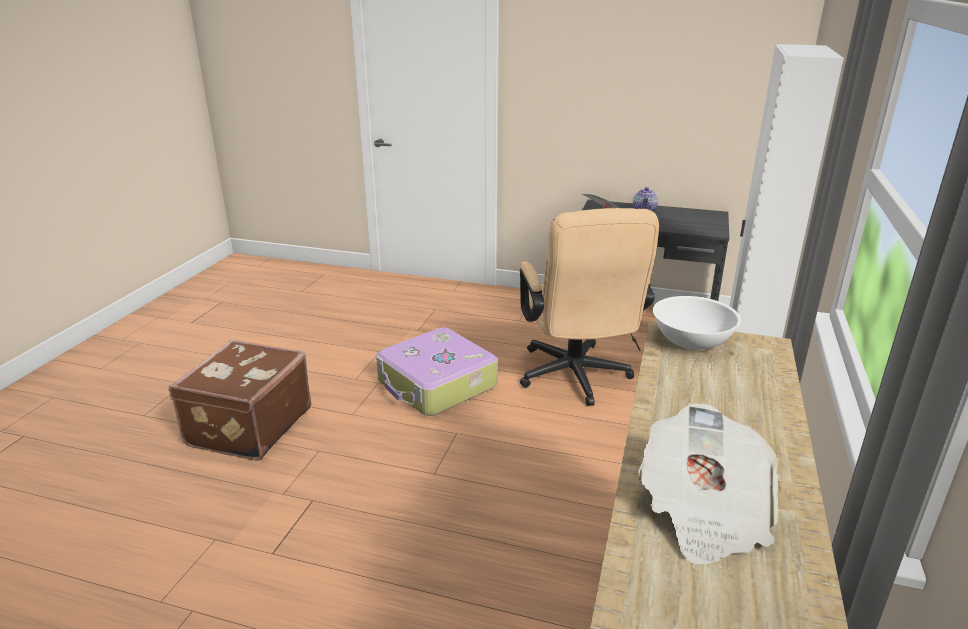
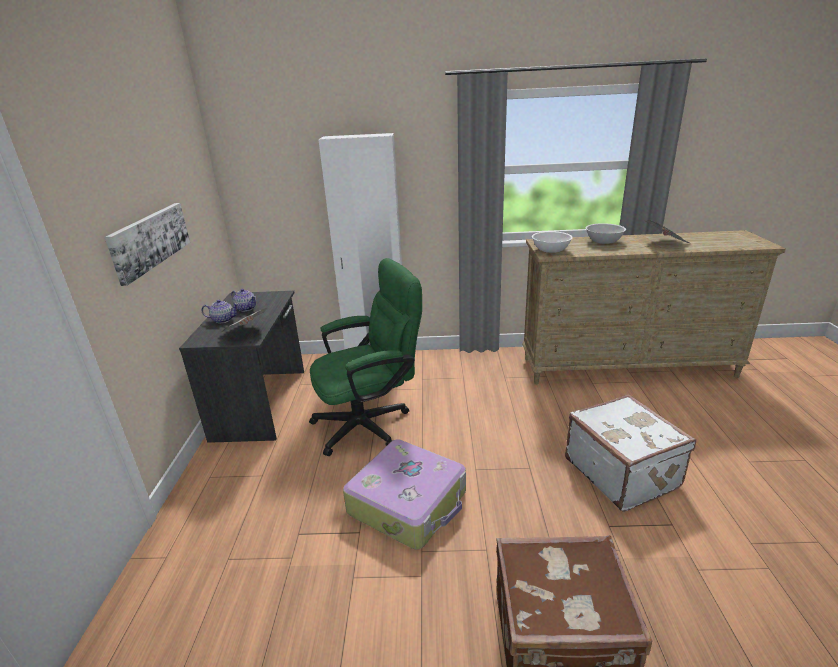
camera: 105 degrees left, 0 degrees up
beige office chair [520,208,659,406] -> green office chair [309,258,422,456]
none -> picture [105,203,190,286]
none -> teapot [231,289,256,311]
none -> white suitcase [565,394,696,512]
none -> white bowl [586,223,626,244]

